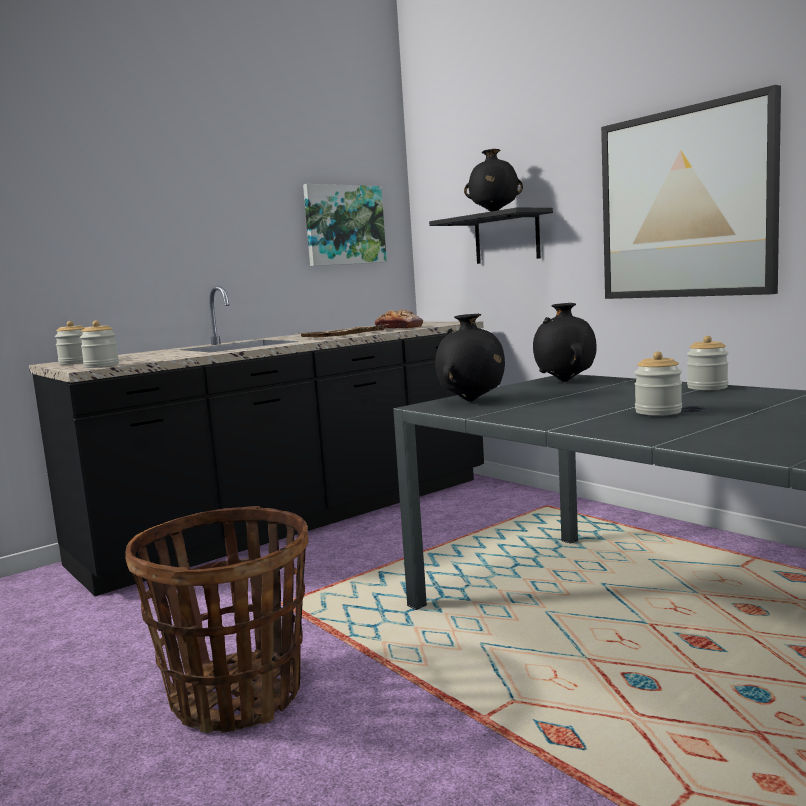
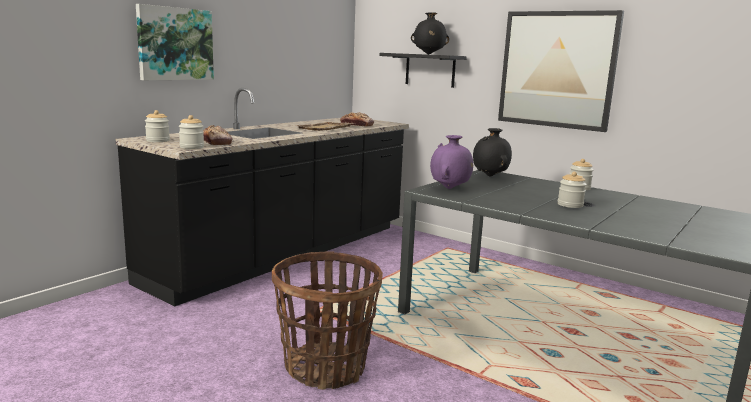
camera: 15 degrees left, 5 degrees up
picture [303,184,387,266] -> picture moved to [136,4,214,80]
black vase [435,314,505,402] -> purple vase [430,135,473,189]
none -> bread [203,125,233,145]

